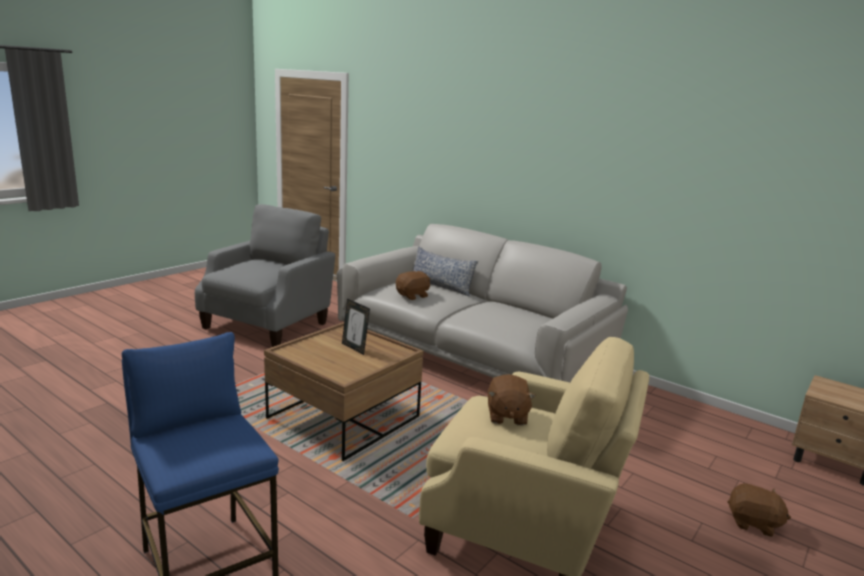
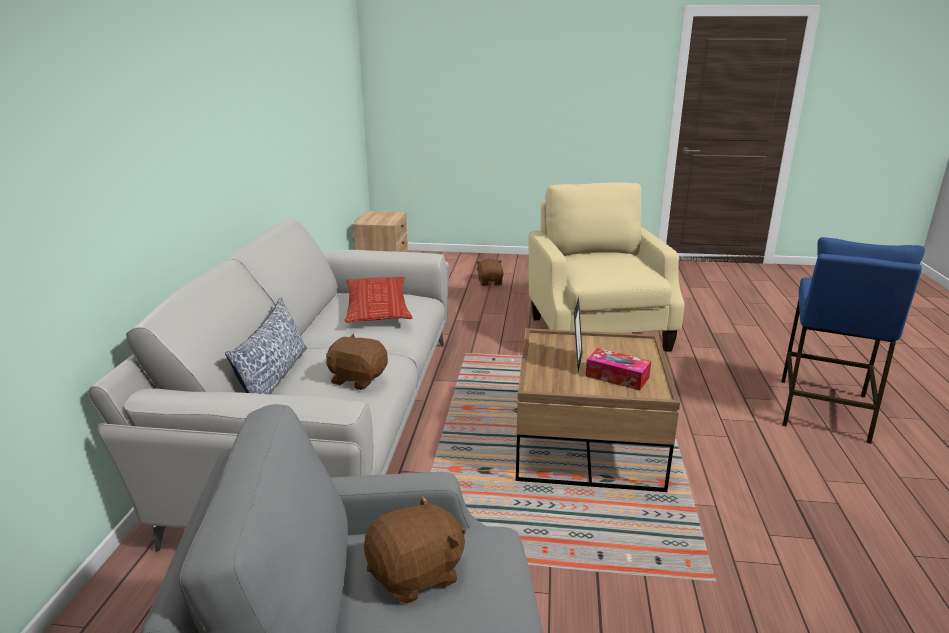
camera: 120 degrees left, 5 degrees up
brown plush toy [488,374,536,425] -> brown plush toy moved to [364,495,466,604]
none -> pillow [345,277,412,323]
none -> tissue box [586,348,651,390]

